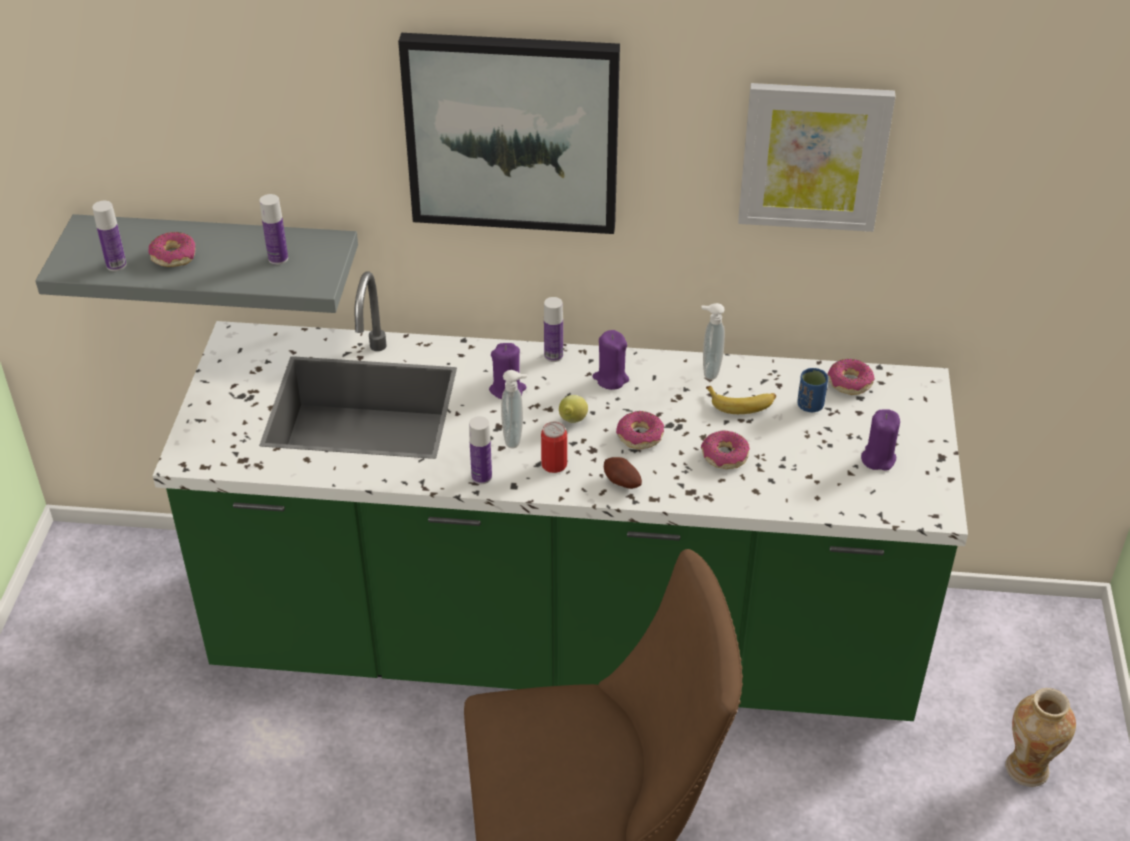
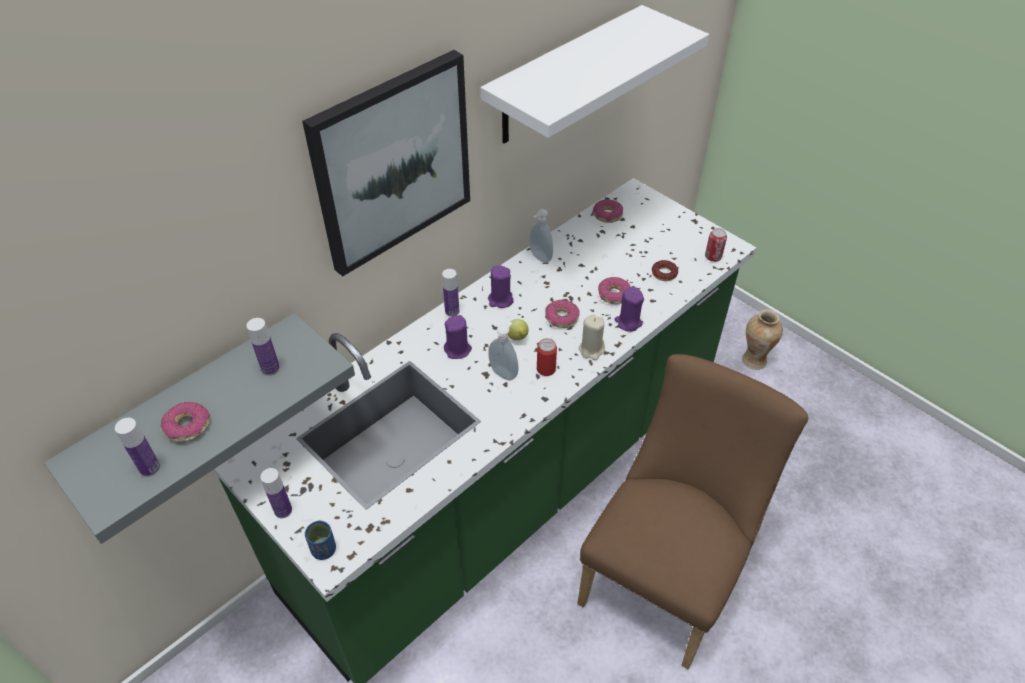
camera: 50 degrees left, 5 degrees up
bottle [469,416,492,484] -> bottle moved to [260,468,292,518]
potato [604,457,642,489] -> beige candle [579,315,605,360]
banana [706,386,776,414] -> none
picture [738,83,895,232] -> white shelf [481,5,709,144]
blue cup [797,368,828,412] -> blue cup moved to [305,520,336,560]
purple candle [861,409,900,471] -> purple candle moved to [614,287,644,332]
none -> donut [652,260,678,281]
none -> can [705,228,727,262]

